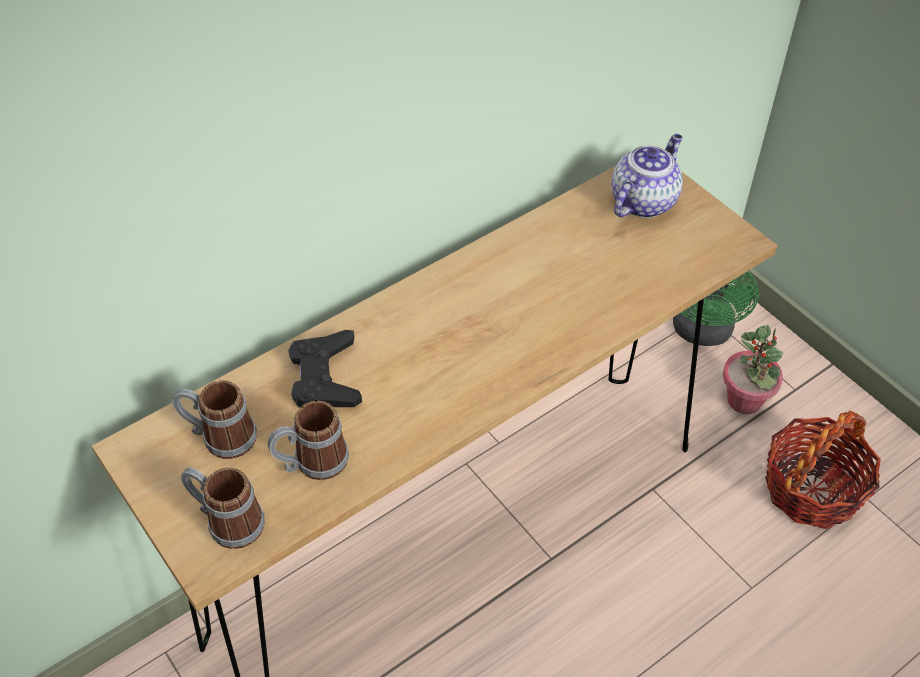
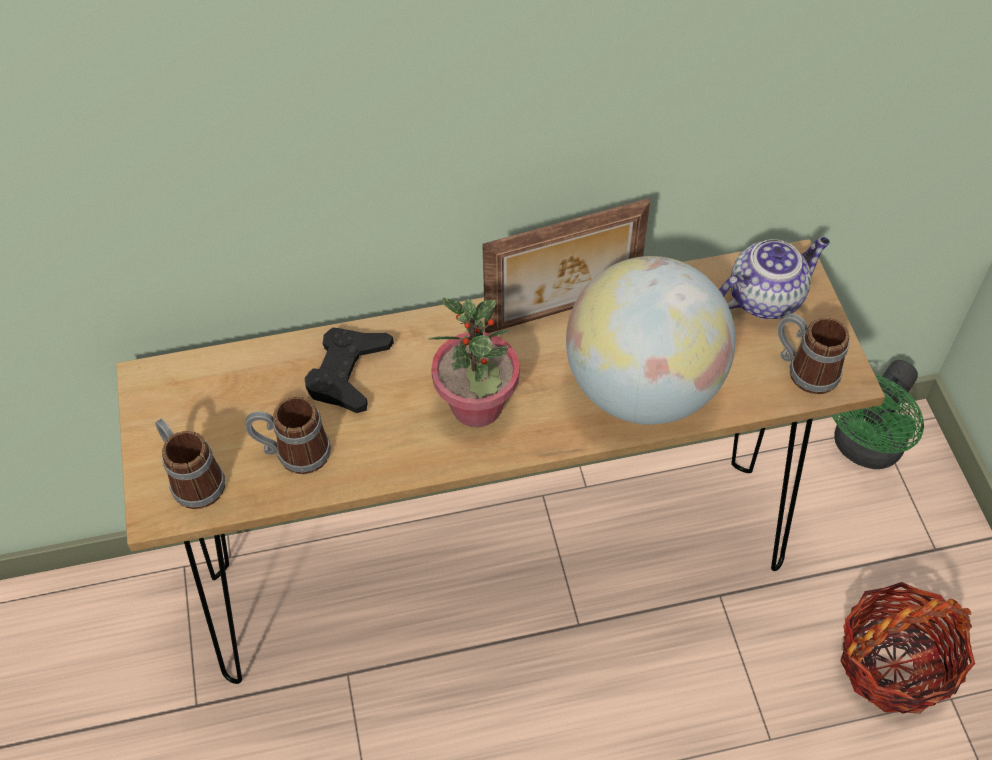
camera: 25 degrees right, 5 degrees up
mug [172,380,257,459] -> mug moved to [777,314,850,394]
potted plant [723,325,783,414] -> potted plant moved to [428,298,520,427]
none -> picture frame [482,198,650,333]
none -> globe [566,256,736,425]

